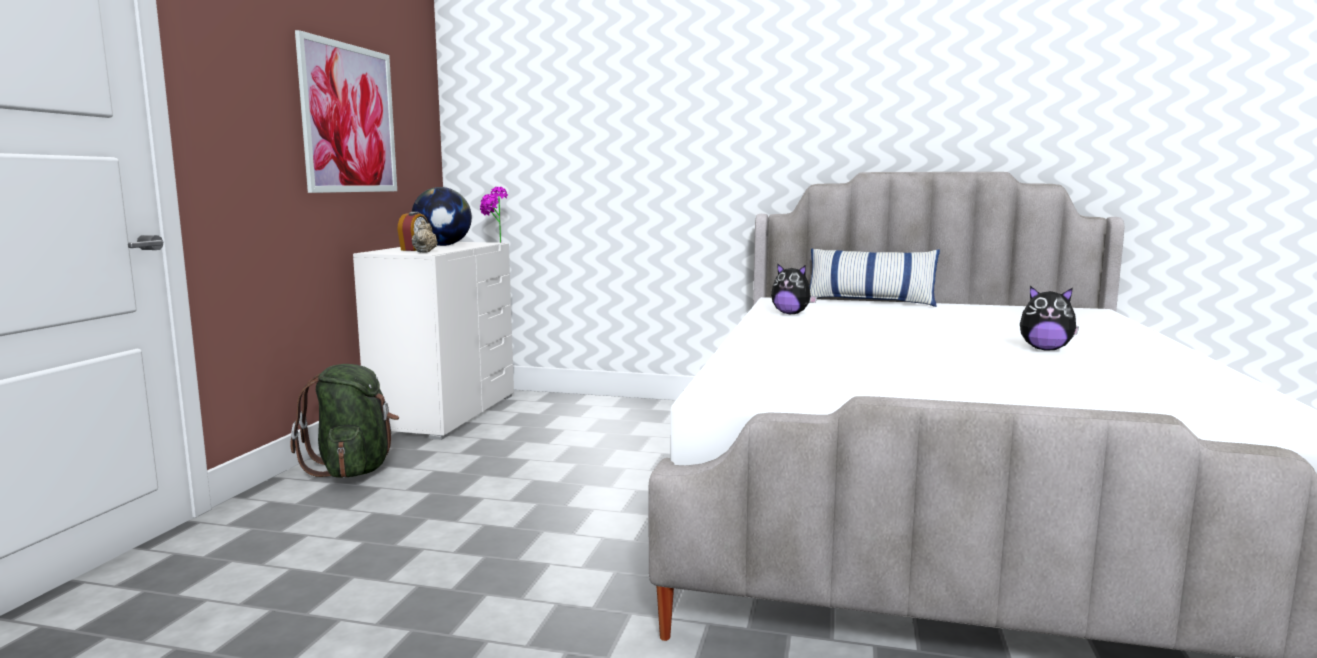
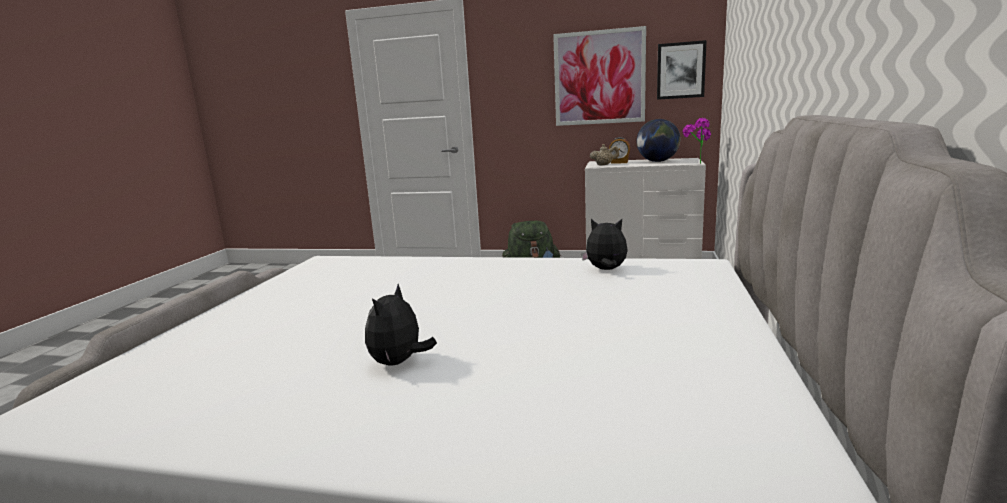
camera: 90 degrees right, 5 degrees up
plush toy [771,263,817,315] -> plush toy turned 75 degrees clockwise [581,219,628,270]
pillow [810,249,940,307] -> none
none -> picture [657,40,707,100]

